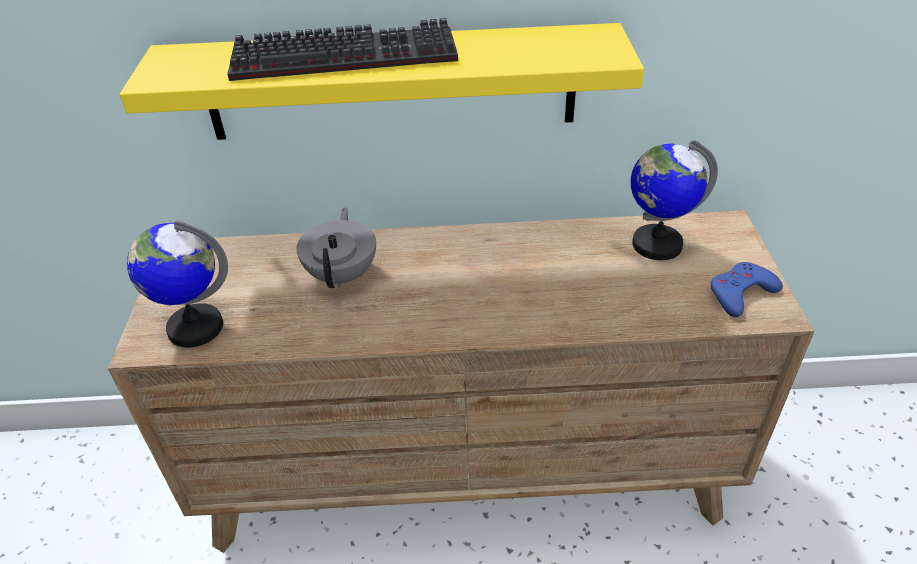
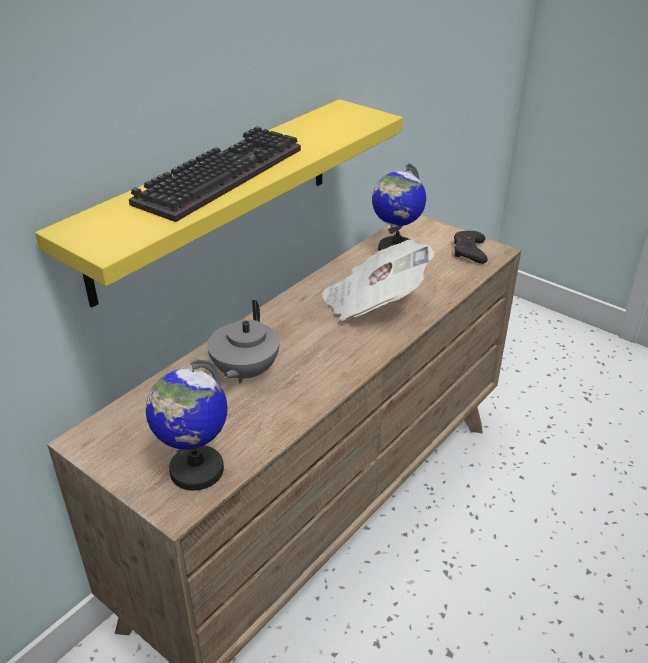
camera: 50 degrees left, 5 degrees down
grey teapot [296,207,376,288] -> grey teapot turned 120 degrees counterclockwise [207,300,279,384]
blue game controller [710,262,783,317] -> black game controller [454,231,488,264]
none -> newspaper [322,239,435,321]

